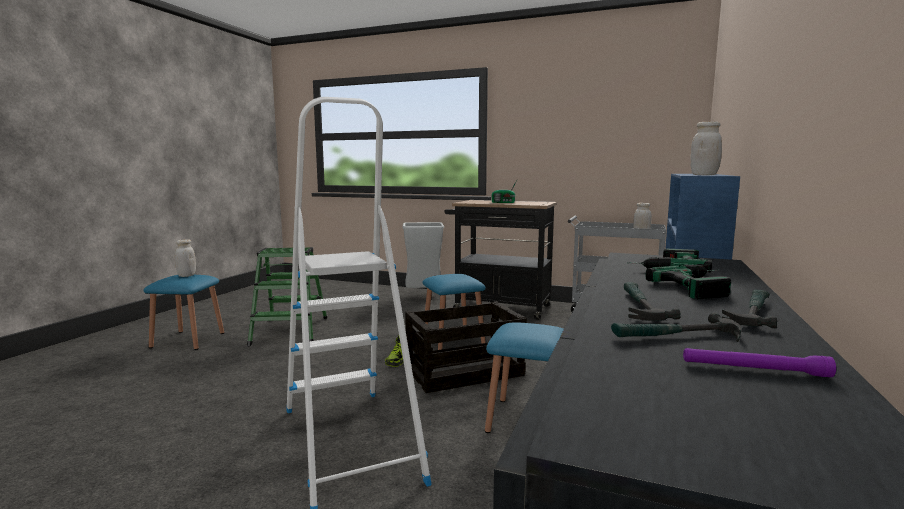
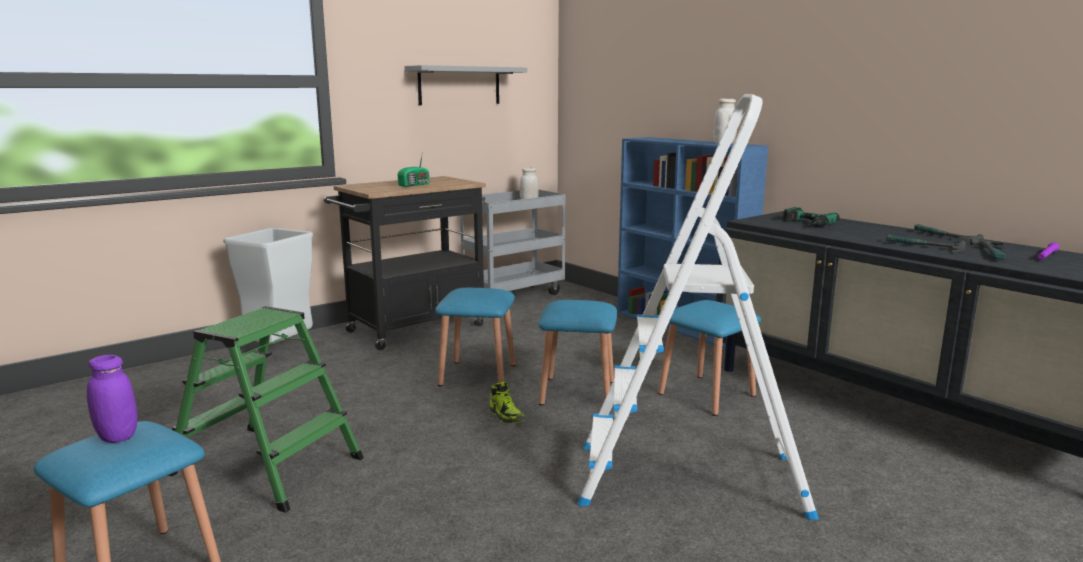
camera: 60 degrees left, 5 degrees up
white jar [175,239,196,277] -> purple jar [87,355,137,443]
crate [405,301,527,393] -> blue stool [539,300,617,405]
power drill [646,265,731,299] -> none
none -> grey shelf [405,65,527,105]

